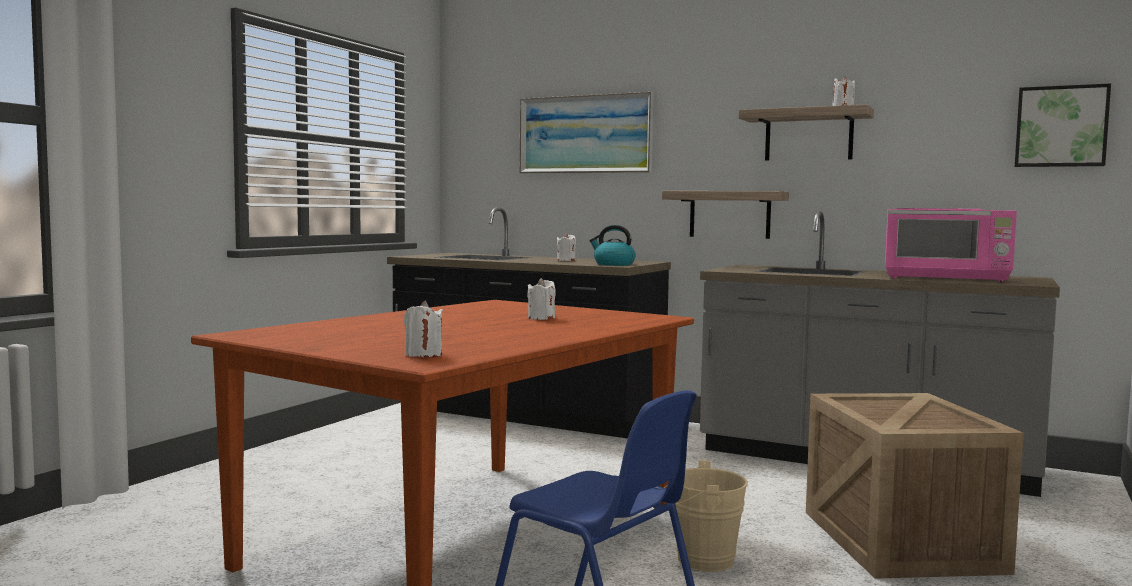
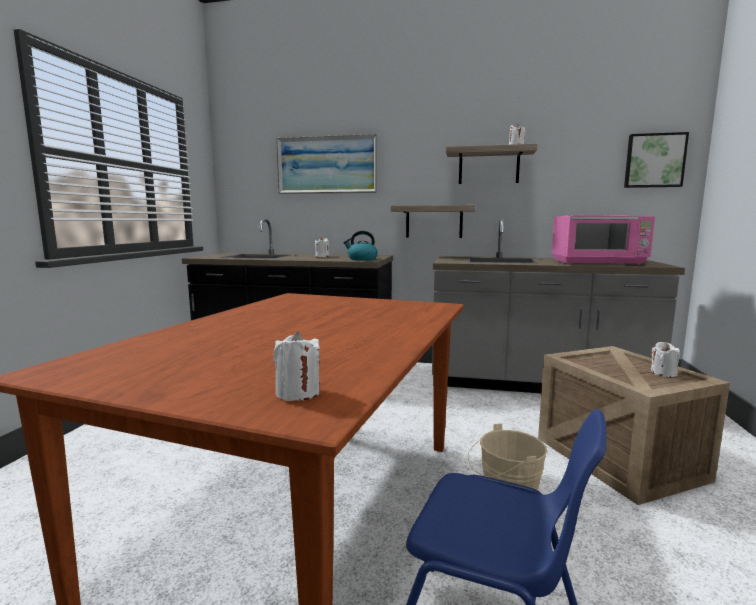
camera: 15 degrees left, 5 degrees up
white candle [527,278,556,320] -> white candle moved to [651,342,680,377]

